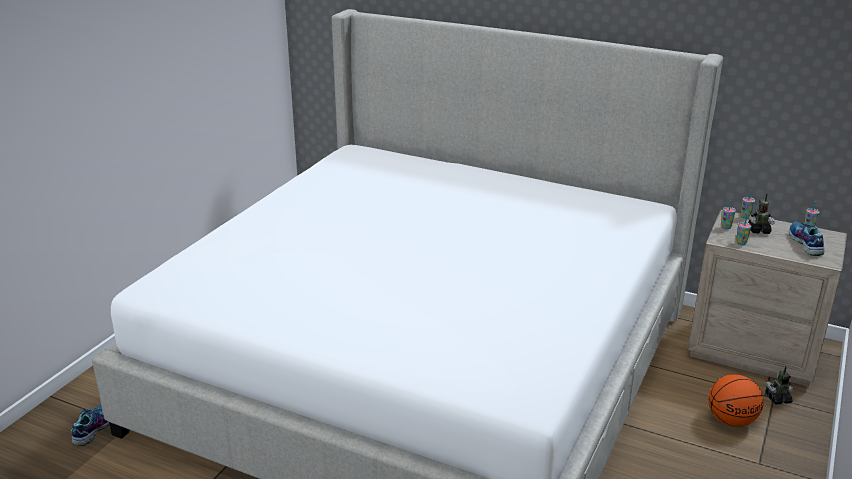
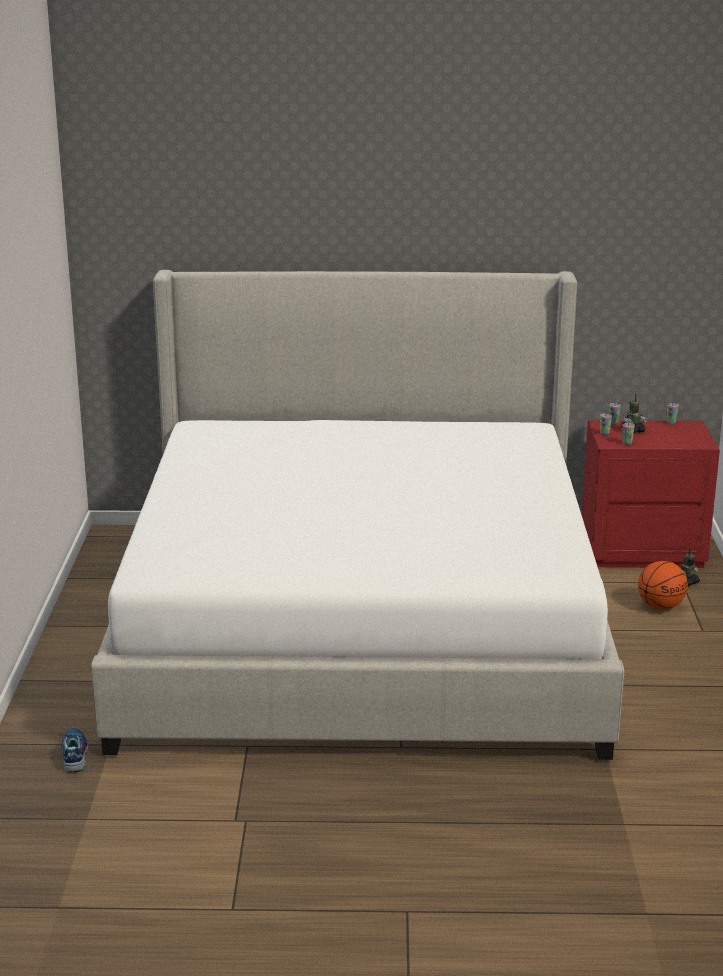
camera: 25 degrees left, 5 degrees down
beige nightstand [688,210,847,387] -> red nightstand [581,420,720,568]
shoe [789,222,824,256] -> none

